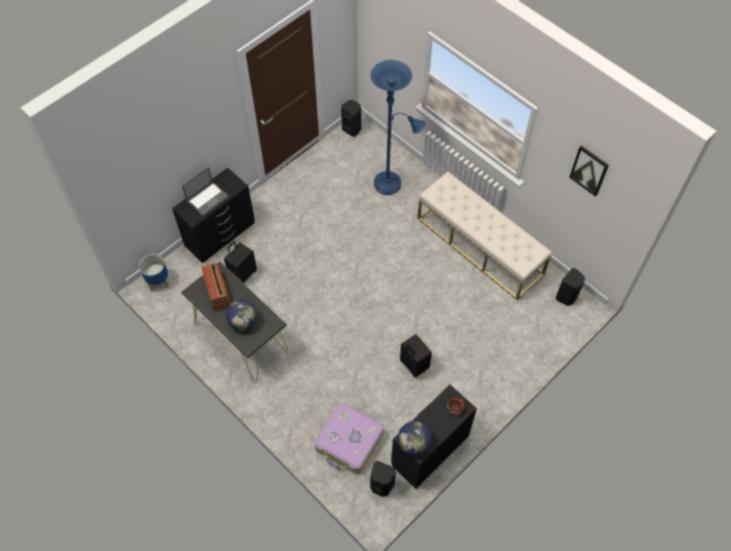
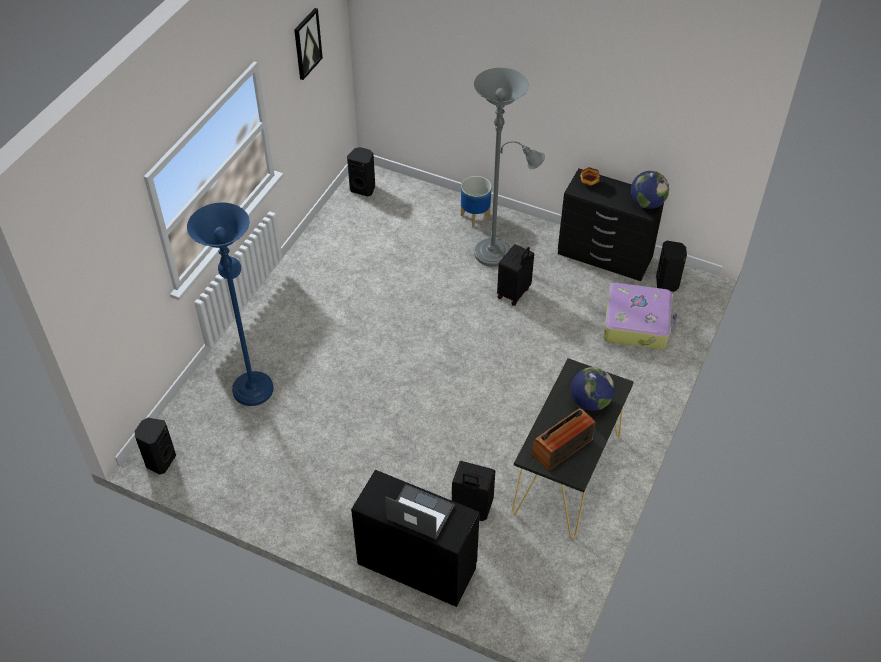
camera: 110 degrees left, 10 degrees down
planter [139,254,169,291] -> planter moved to [461,176,492,227]
beige bench [417,172,552,300] -> none
none -> grey floor lamp [474,68,545,267]

